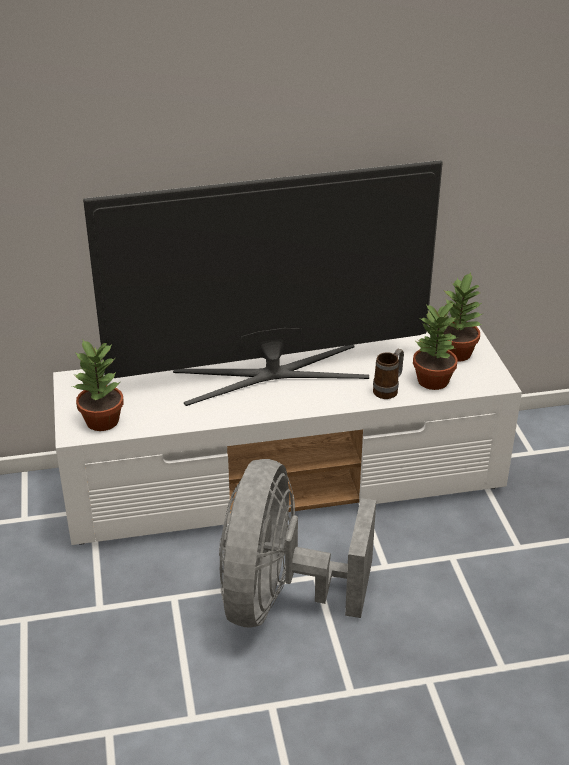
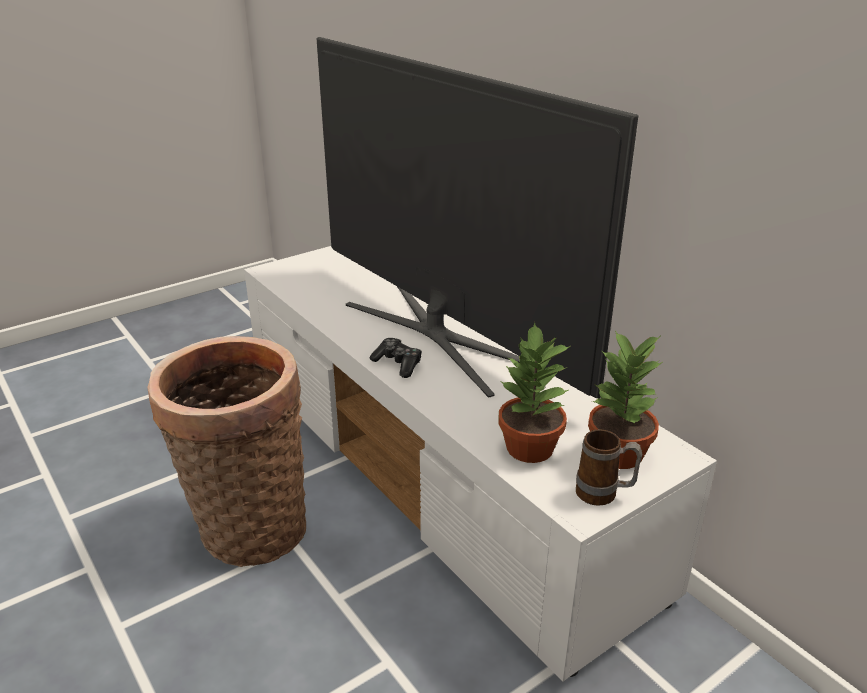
camera: 65 degrees right, 5 degrees down
potted plant [72,339,124,431] -> none
grey fan [219,459,376,627] -> basket [147,336,306,567]
mug [373,349,404,399] -> mug moved to [576,429,643,506]
none -> game controller [370,338,422,378]

